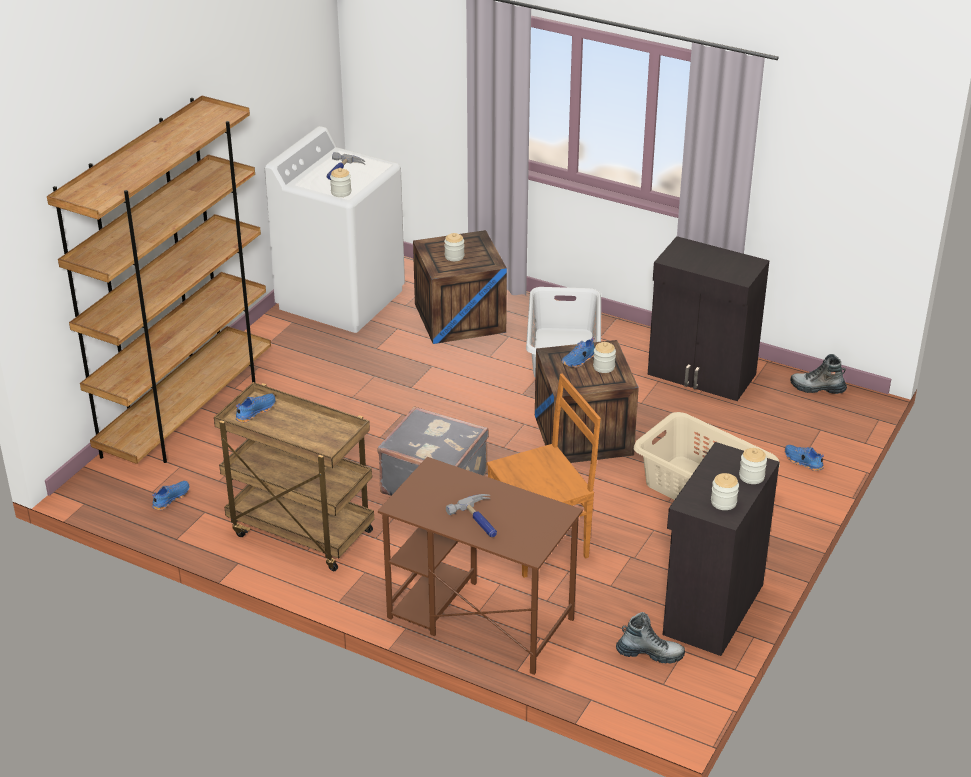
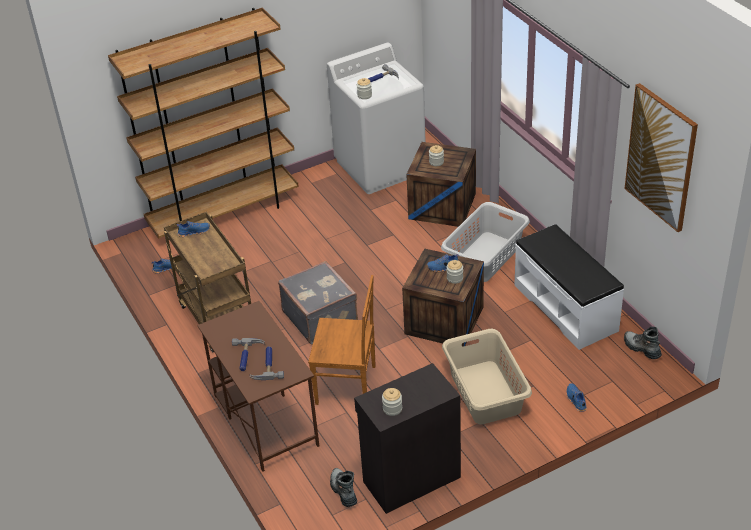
camera: 35 degrees right, 5 degrees up
boot [616,612,685,663] -> boot turned 150 degrees counterclockwise [330,468,357,507]
black cabinet [648,236,769,401] -> white bench [514,224,624,350]
jar [739,448,767,484] -> none
none -> hammer [249,346,284,380]
none -> picture [625,83,698,232]

